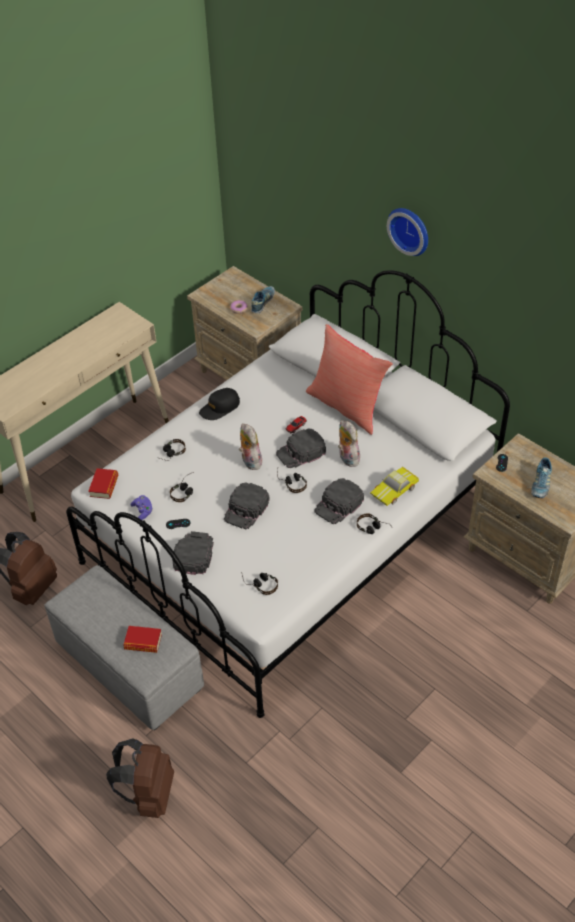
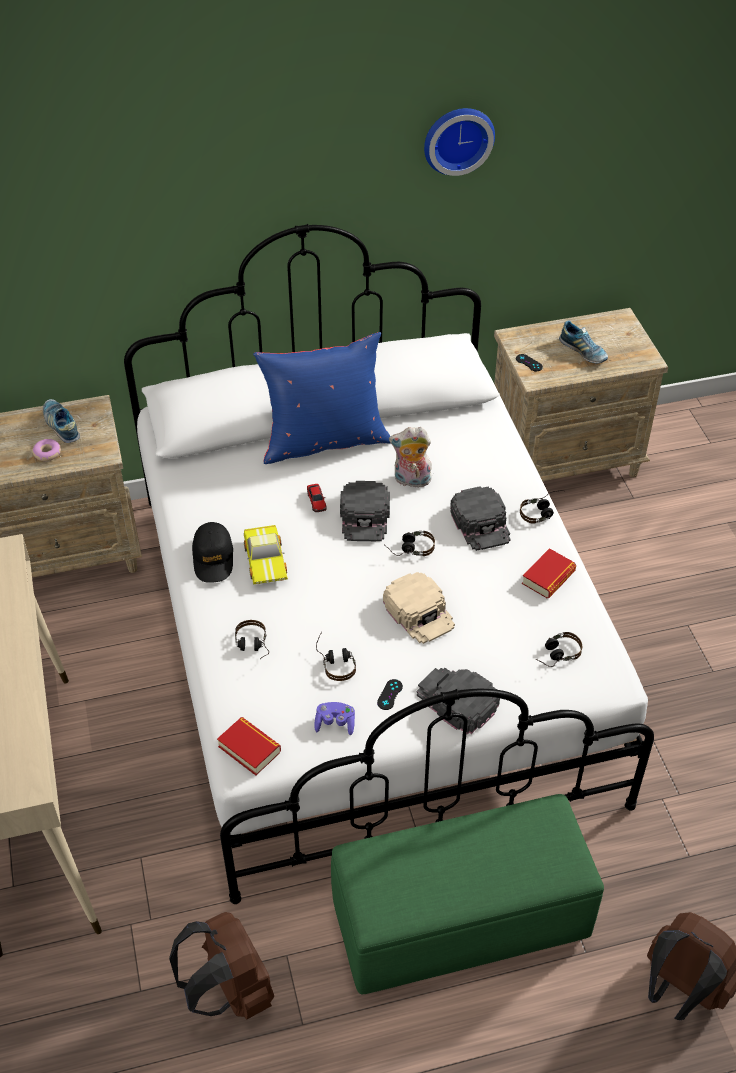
camera: 60 degrees left, 0 degrees up
grey ottoman [45,565,204,731] -> green ottoman [331,794,604,994]
book [124,626,162,653] -> book moved to [522,548,576,598]
black cap [224,482,270,529] -> beige cap [383,572,455,644]
plush toy [239,423,262,470] -> none
red pillow [306,324,393,435] -> blue pillow [253,332,390,464]
toy car [370,467,419,506] -> toy car moved to [244,525,288,585]
wall clock [387,208,428,256] -> wall clock moved to [424,108,495,176]

